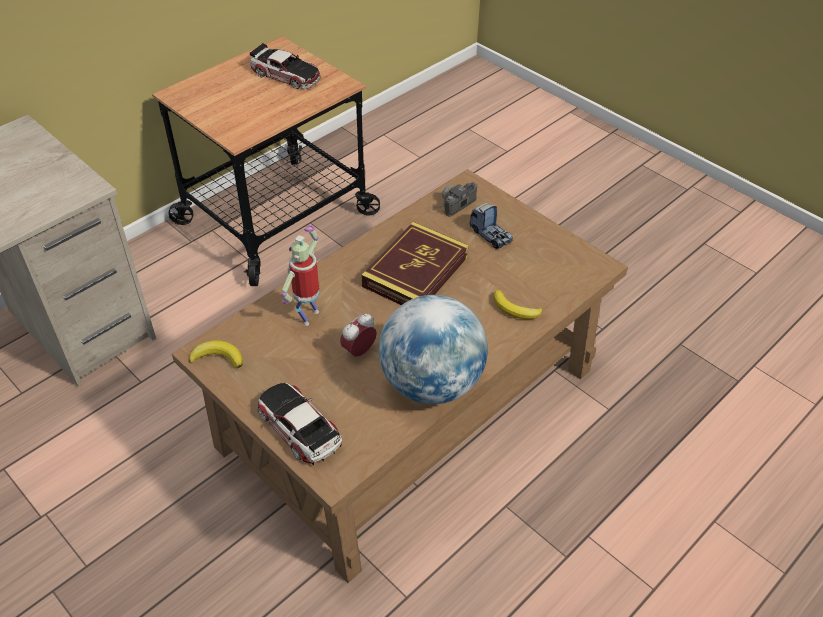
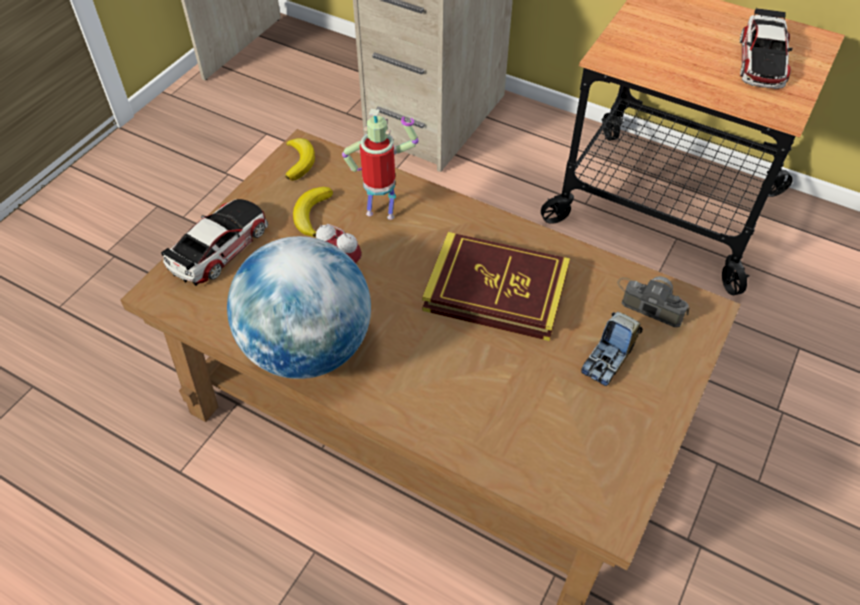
camera: 75 degrees right, 5 degrees up
banana [493,290,543,319] -> banana moved to [293,187,333,237]

